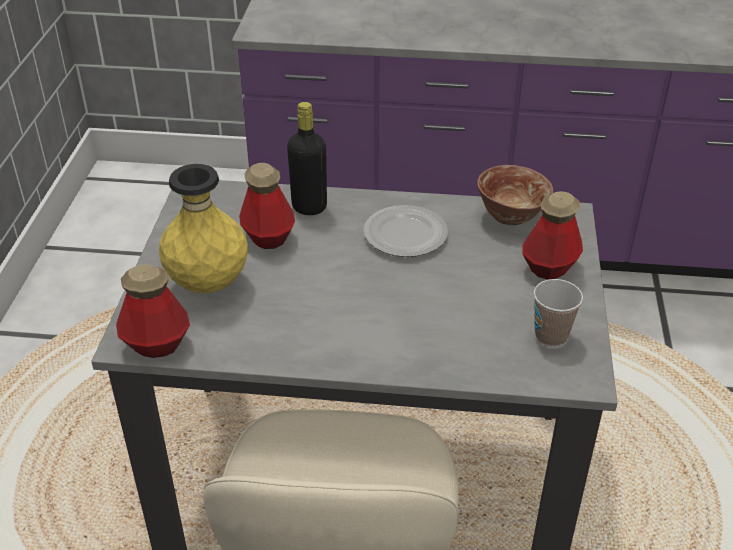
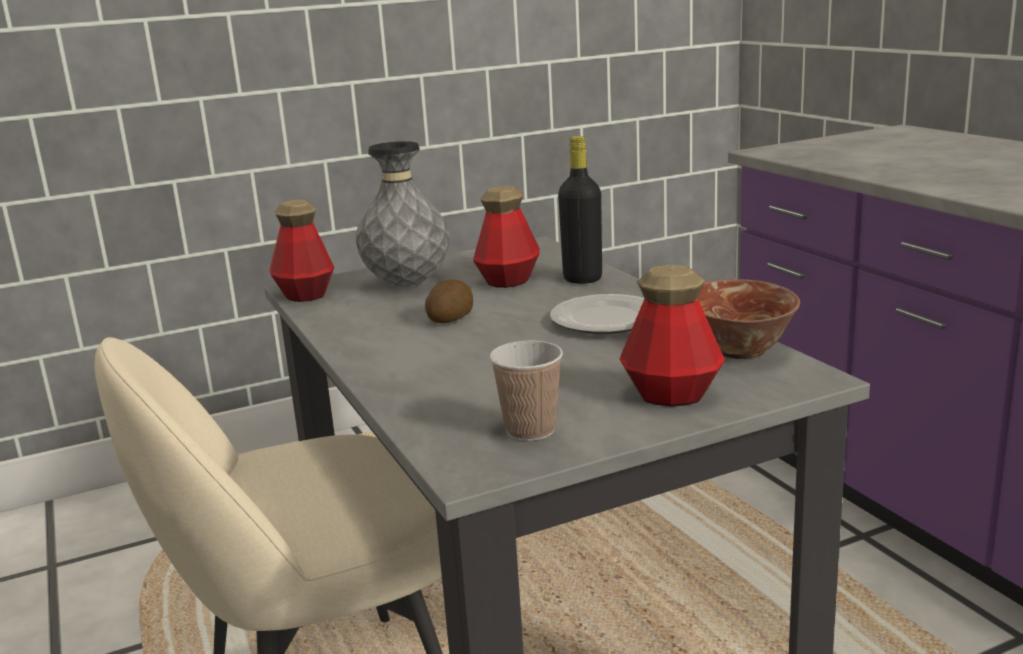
camera: 60 degrees right, 20 degrees down
yellow vase [159,164,248,293] -> grey vase [356,141,449,287]
none -> potato [425,279,473,324]

